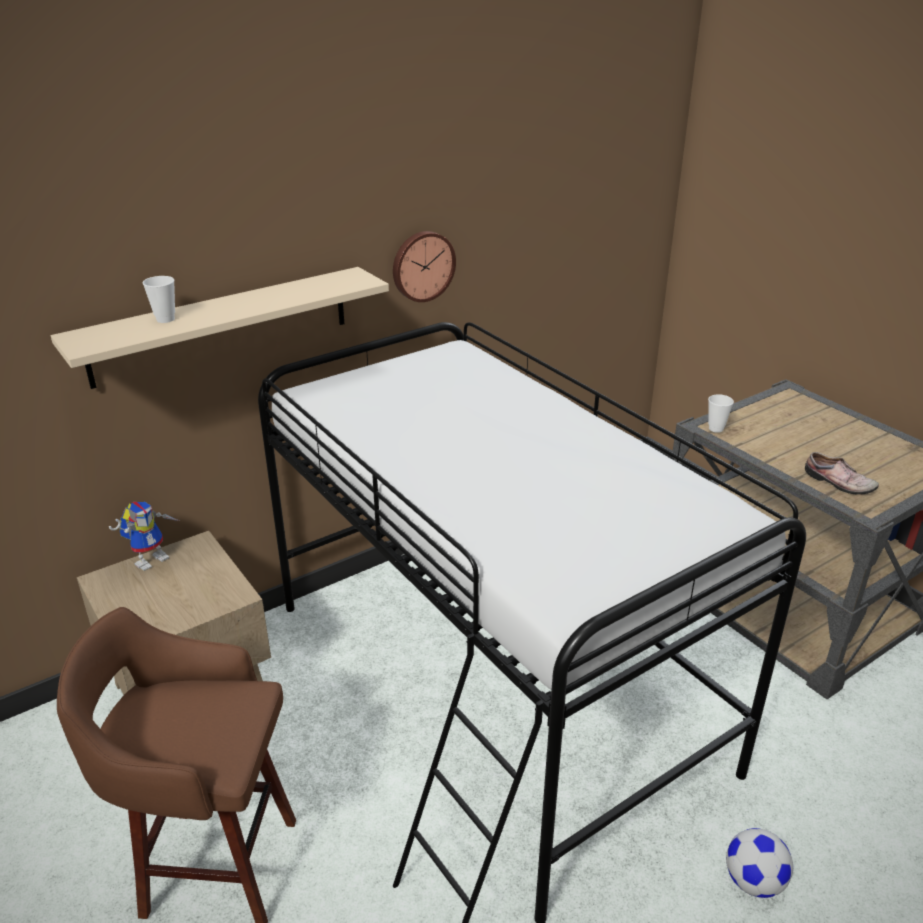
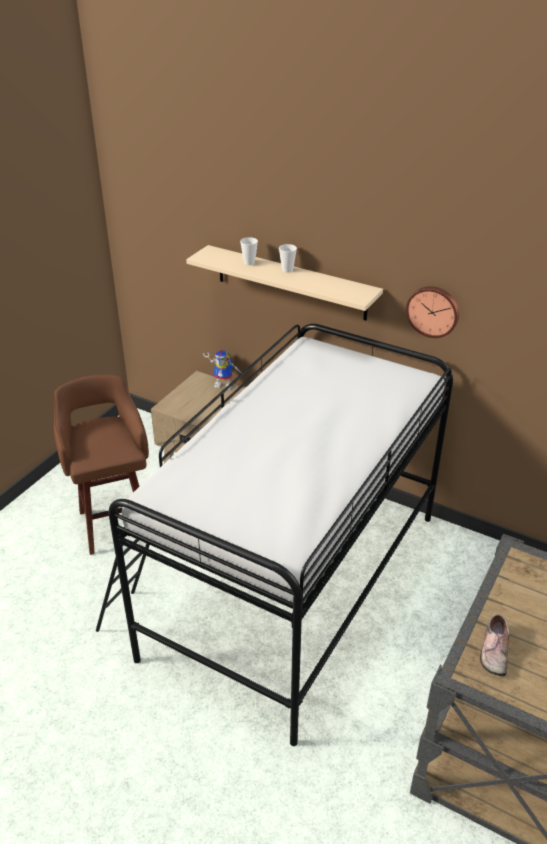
camera: 65 degrees right, 5 degrees up
cup [708,394,734,433] -> cup moved to [279,244,297,273]
football [726,828,793,898] -> none

